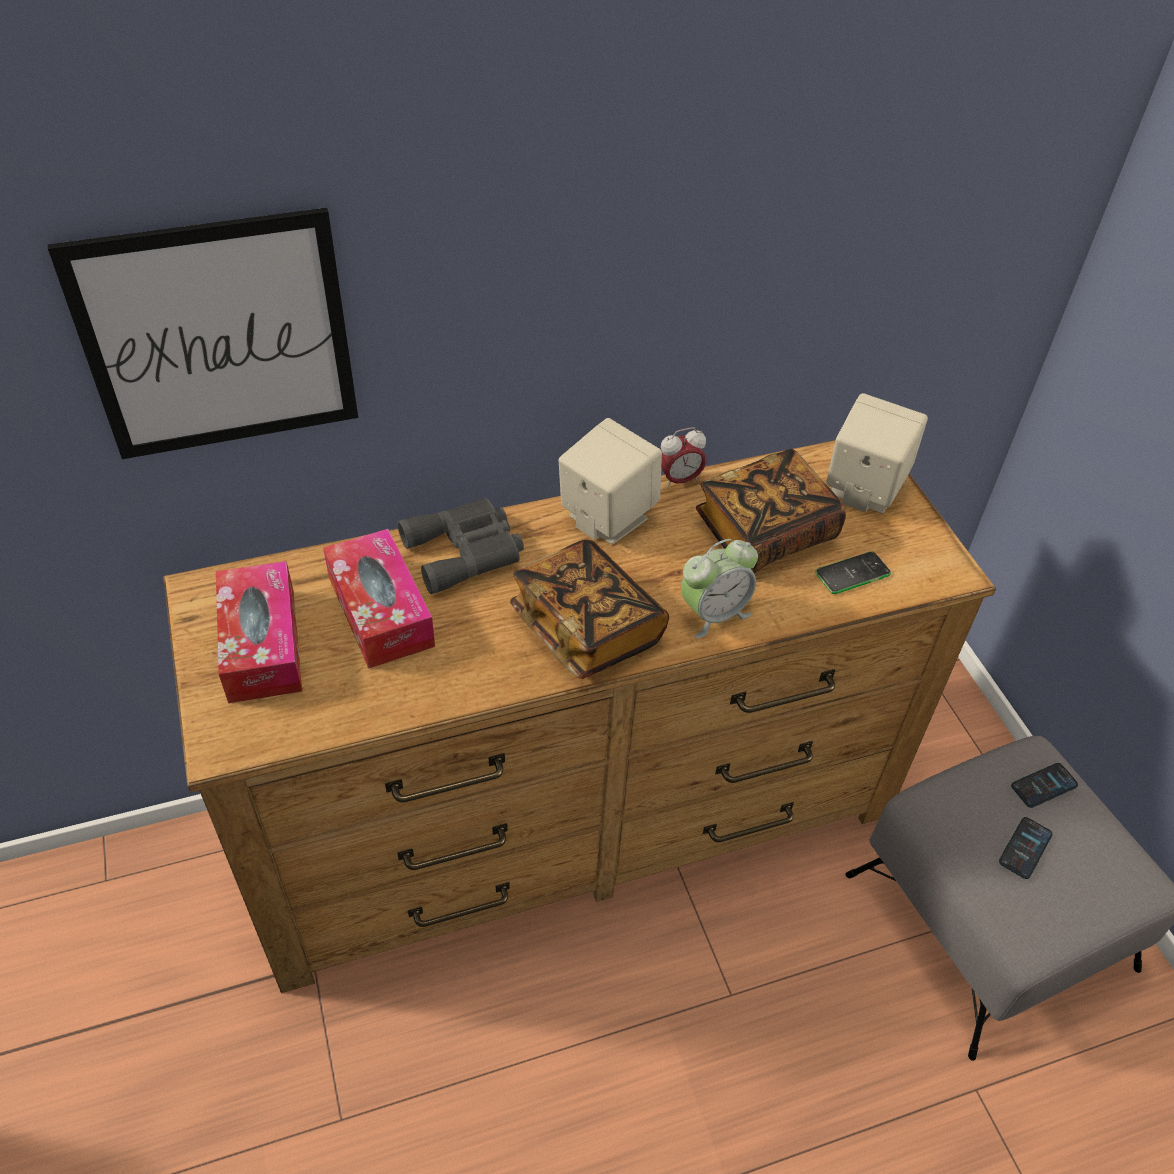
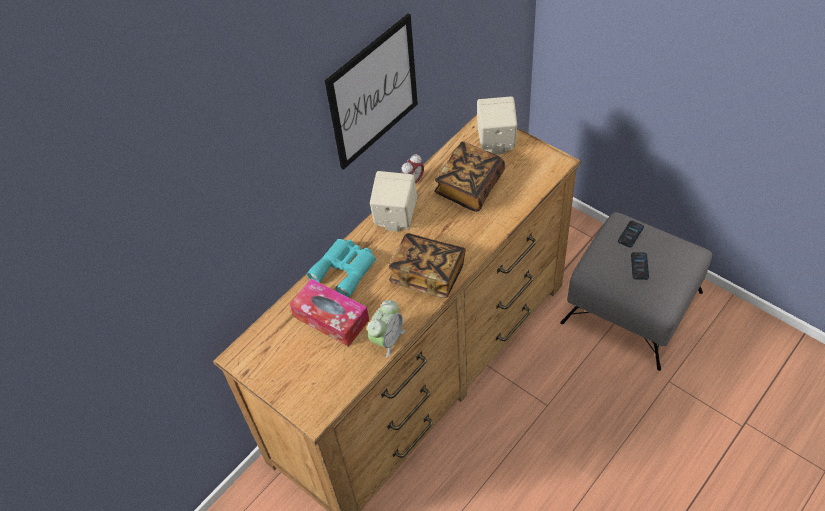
camera: 25 degrees left, 5 degrees up
picture [48,208,358,459] -> picture moved to [325,14,418,170]
tissue box [216,561,302,703] -> none
grey binoculars [397,498,524,594] -> turquoise binoculars [307,239,376,298]
alarm clock [681,539,758,639] -> alarm clock moved to [367,300,405,358]
phone [815,551,891,594] -> none

